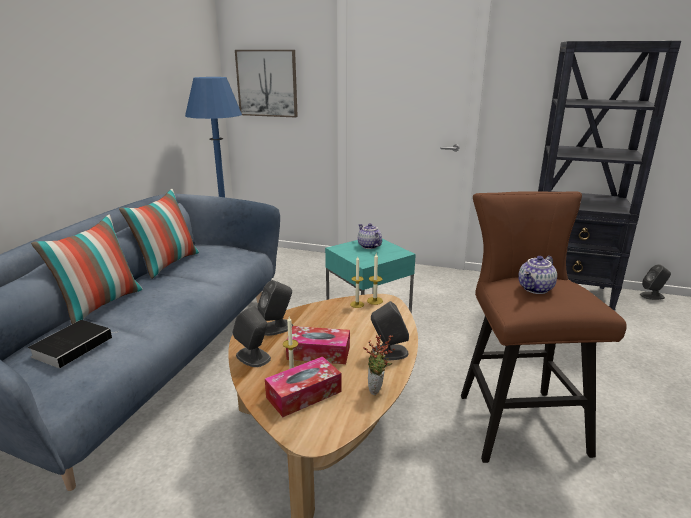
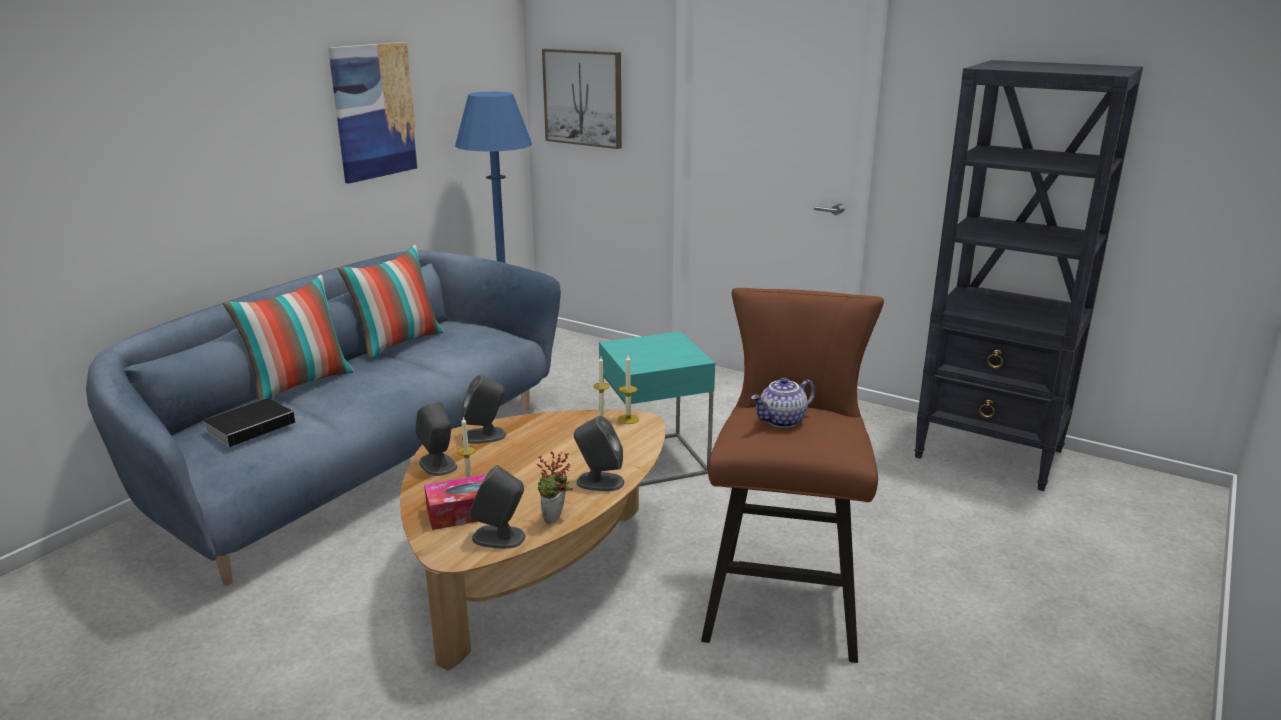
camera: 15 degrees right, 0 degrees up
tissue box [286,326,350,364] -> none
teapot [358,223,382,249] -> none
grey speaker [640,264,671,300] -> grey speaker moved to [470,465,526,549]
none -> picture [328,42,419,184]

